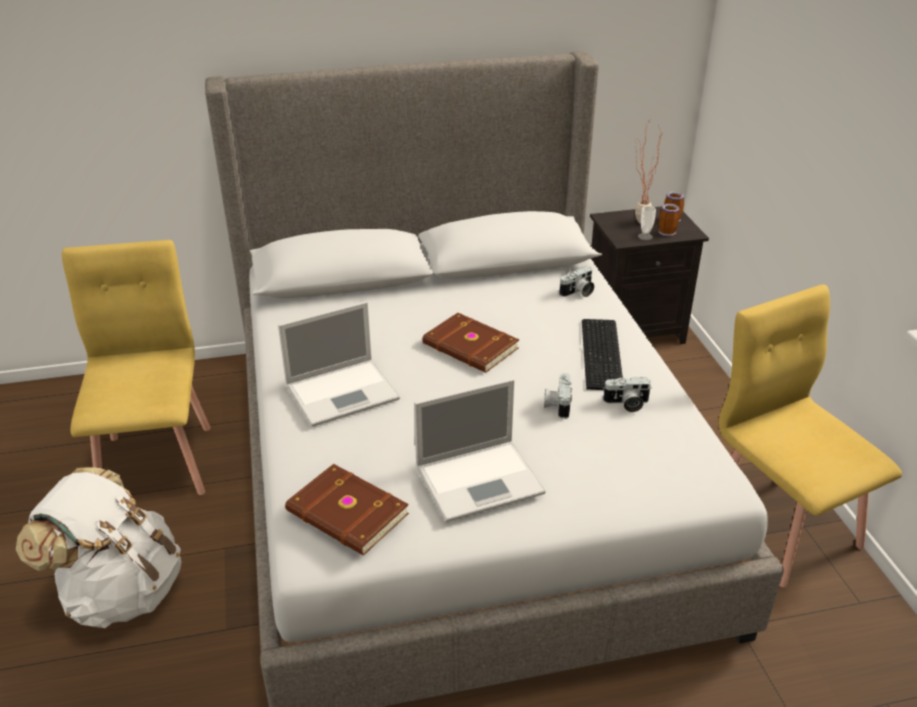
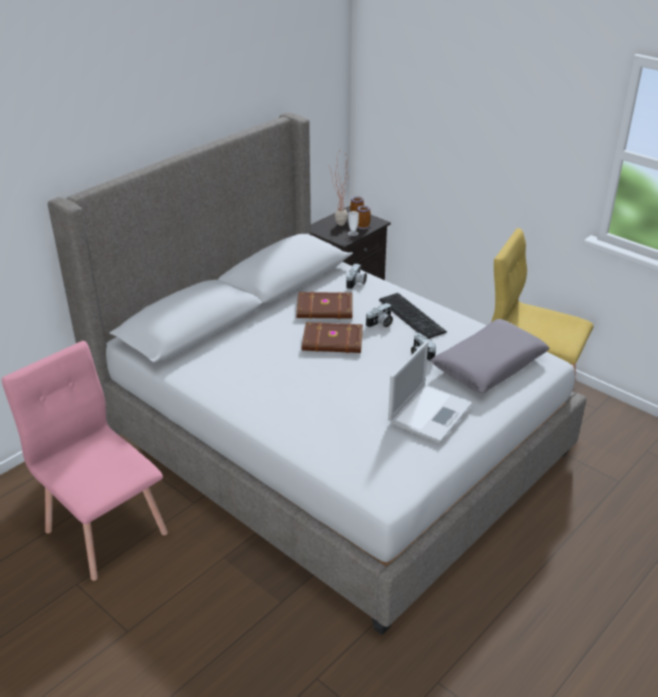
camera: 35 degrees left, 0 degrees up
white backpack [16,467,181,628] -> none
yellow chair [62,240,211,495] -> pink chair [2,341,168,581]
laptop [278,301,400,427] -> none
brown book [285,464,409,555] -> brown book moved to [296,292,352,319]
camera [603,377,652,412] -> camera moved to [366,303,393,327]
none -> grey pillow [430,319,549,393]

